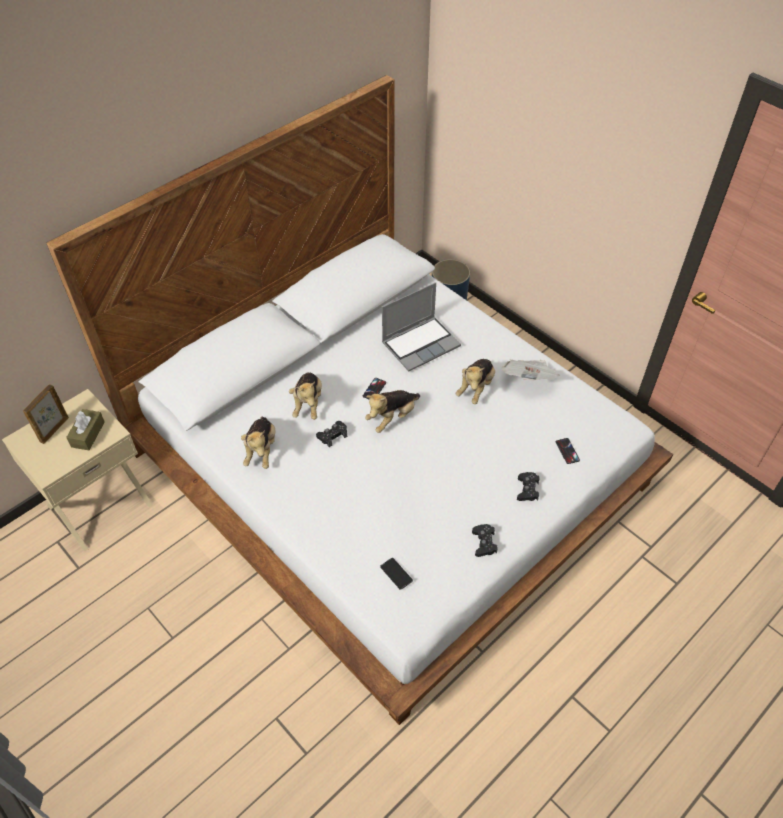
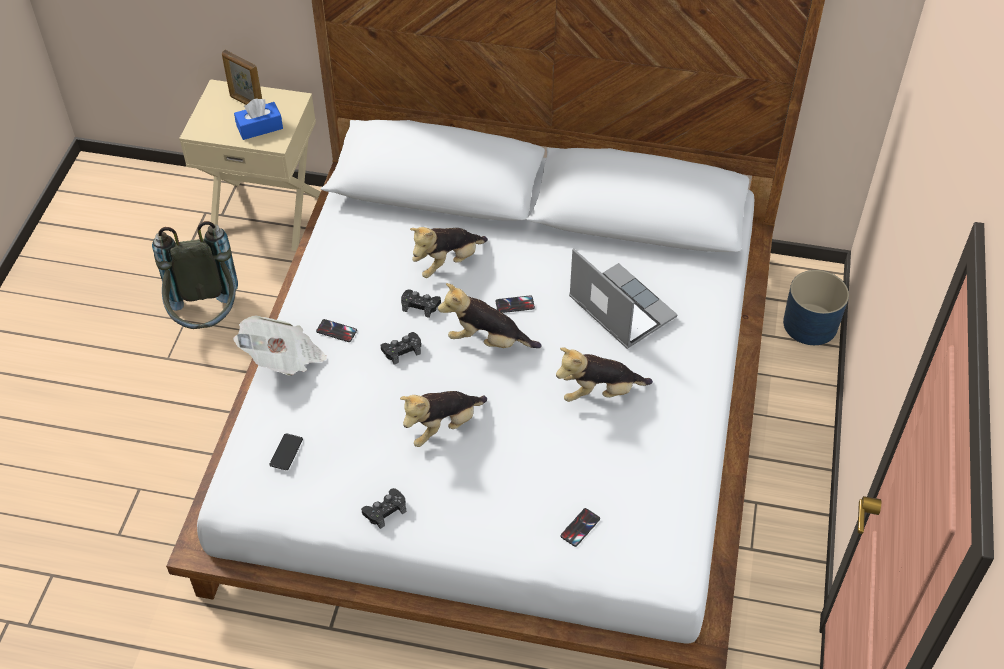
camera: 55 degrees right, 0 degrees up
picture frame [23,384,69,444] -> picture frame turned 135 degrees counterclockwise [222,50,262,105]
brown tissue box [66,409,105,450] -> blue tissue box [234,98,283,140]
plush toy [241,417,276,469] -> plush toy moved to [400,391,487,447]
laptop [382,282,461,372] -> laptop turned 150 degrees counterclockwise [569,248,678,349]
newspaper [501,360,560,380] -> newspaper moved to [233,315,327,376]
black game controller [517,472,540,501] -> black game controller moved to [381,332,421,365]
none -> grey backpack [152,221,238,329]
none -> phone [316,319,357,342]

